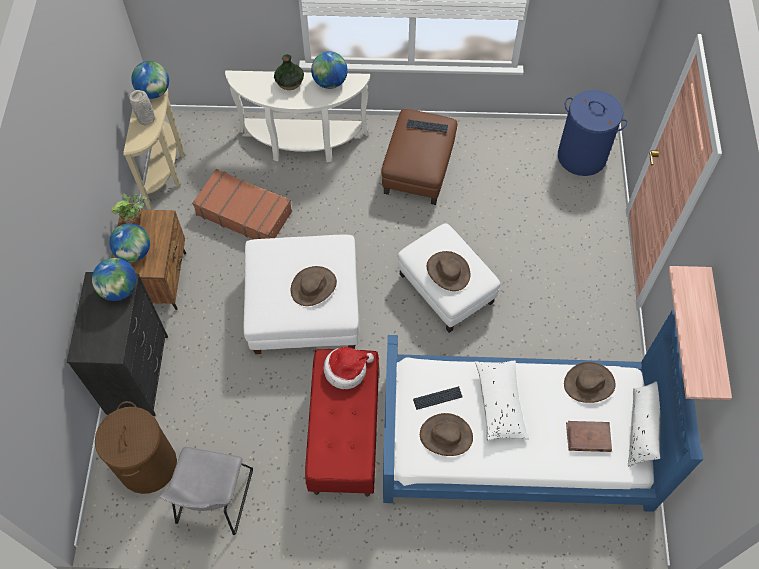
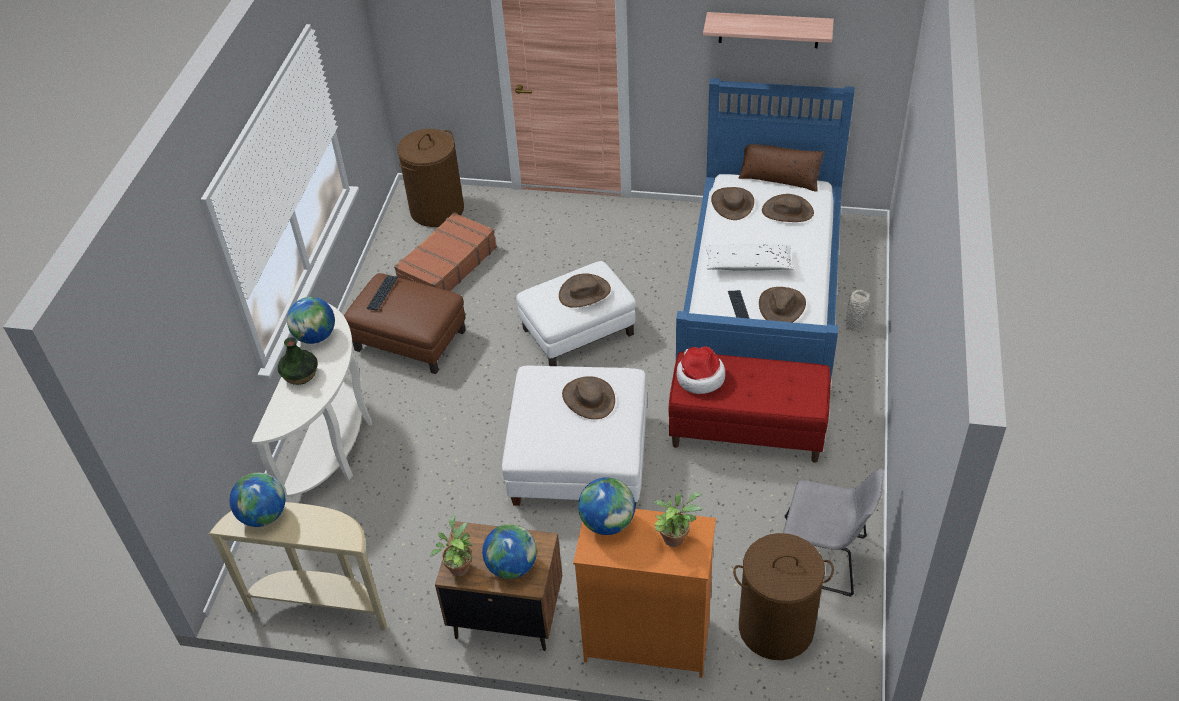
camera: 80 degrees left, 15 degrees down
black dresser [67,272,168,416] -> orange dresser [573,509,716,678]
grey vase [129,90,155,125] -> grey vase moved to [846,290,870,331]
brown suitcase [192,169,292,239] -> brown suitcase moved to [394,212,497,291]
blue laundry basket [558,90,628,176] -> brown laundry basket [397,129,464,227]
brown book [566,421,612,452] -> brown hat [762,194,814,222]
white pillow [628,381,661,467] -> brown pillow [738,144,824,192]
none -> potted plant [654,492,702,547]

